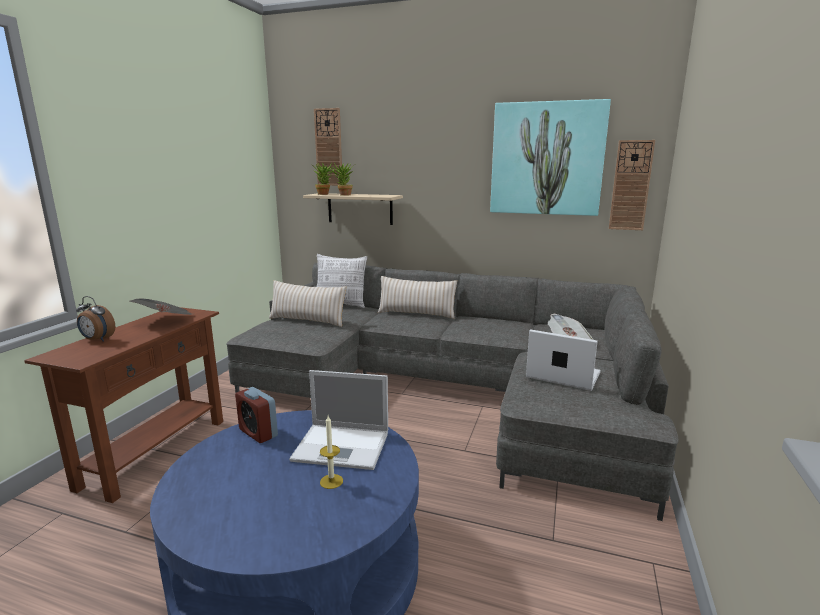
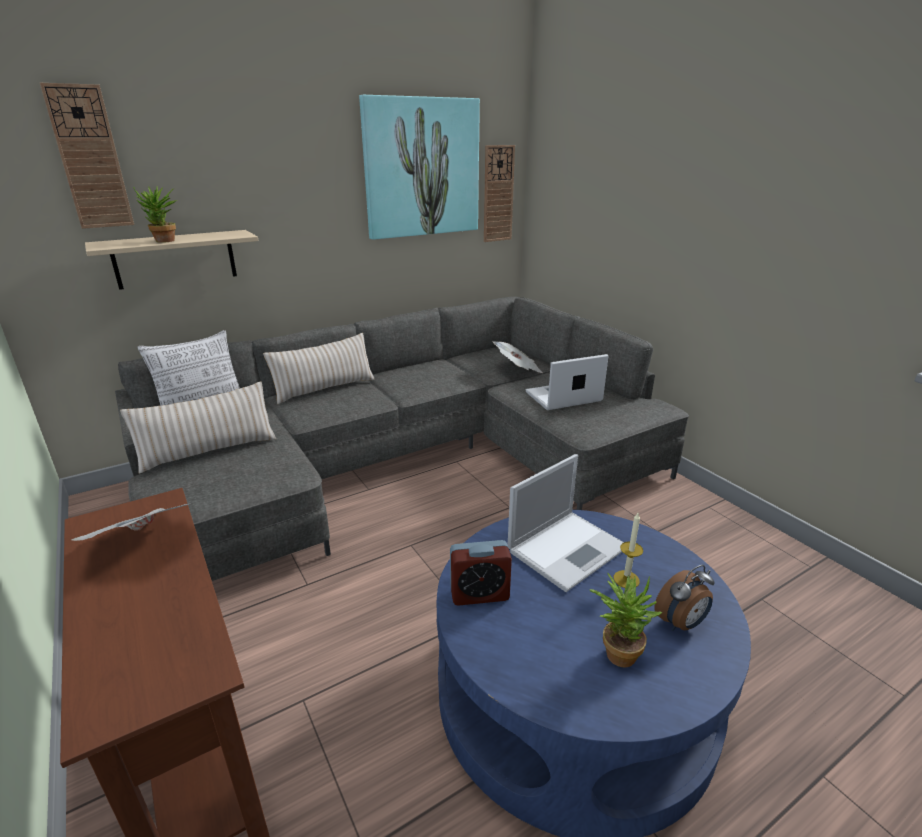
camera: 50 degrees left, 10 degrees up
alarm clock [76,296,115,342] -> alarm clock moved to [654,565,715,631]
potted plant [311,163,334,195] -> potted plant moved to [590,573,662,667]

